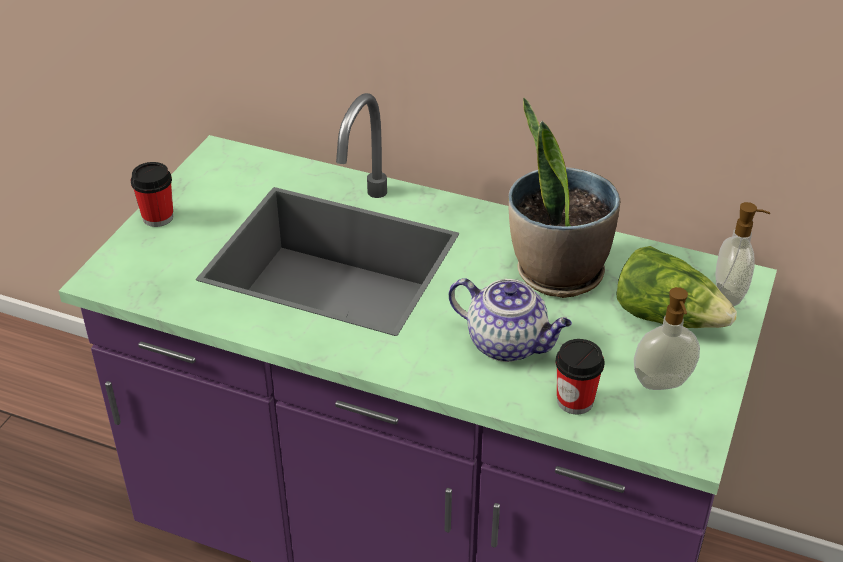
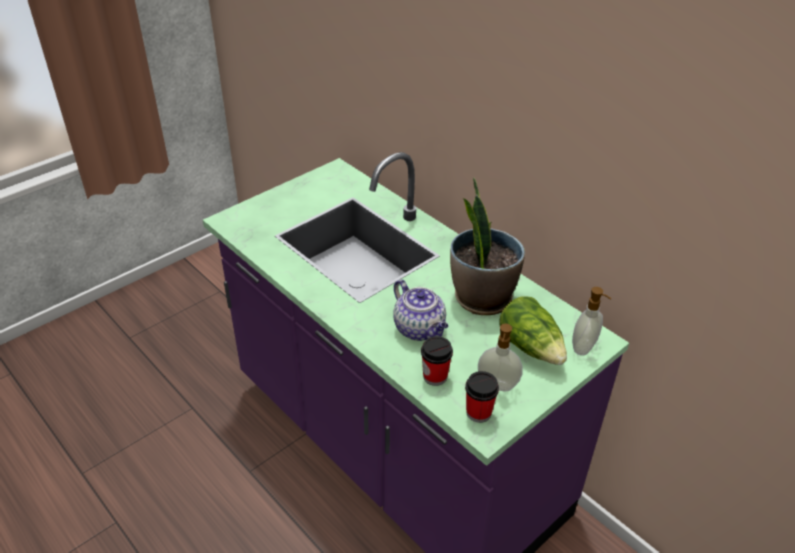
camera: 25 degrees right, 0 degrees up
cup [131,162,173,227] -> cup moved to [465,371,499,423]

